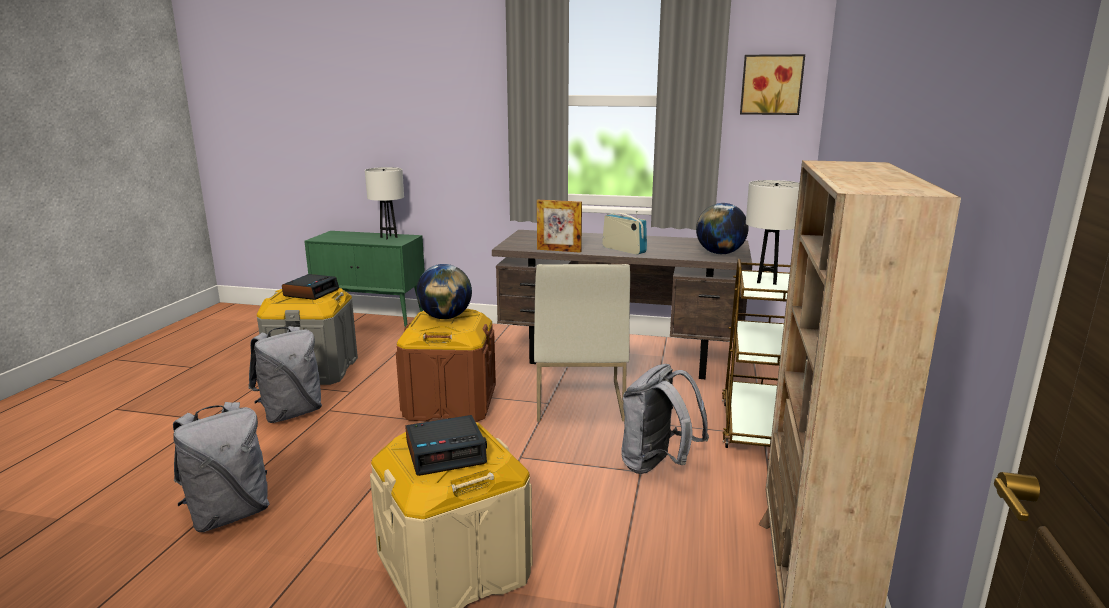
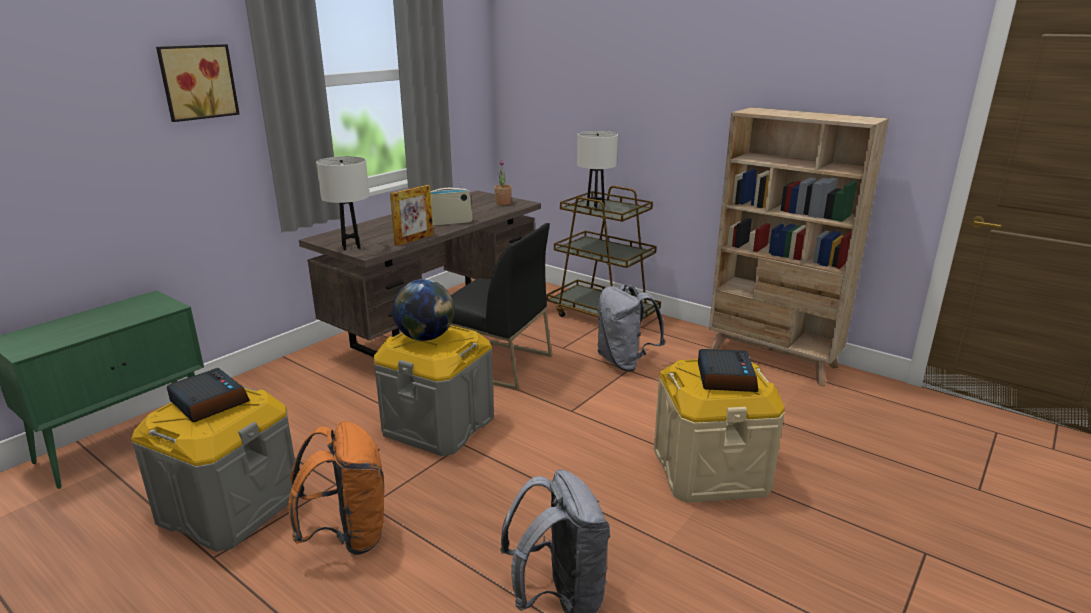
camera: 65 degrees left, 5 degrees up
grey backpack [248,326,322,423] -> orange backpack [288,421,386,555]
white table lamp [365,167,404,239] -> white table lamp moved to [316,156,369,250]
brown storage box [396,309,496,422] -> grey storage box [374,325,494,456]
white chair [534,264,630,422] -> black chair [451,223,552,390]
globe [696,203,749,254] -> potted plant [494,160,512,205]
picture [740,54,805,115] -> picture moved to [156,44,240,122]

